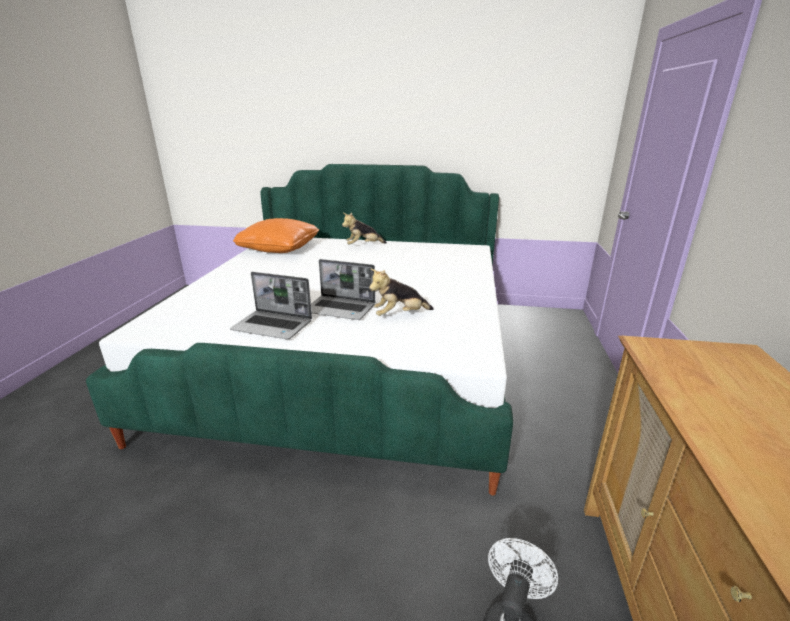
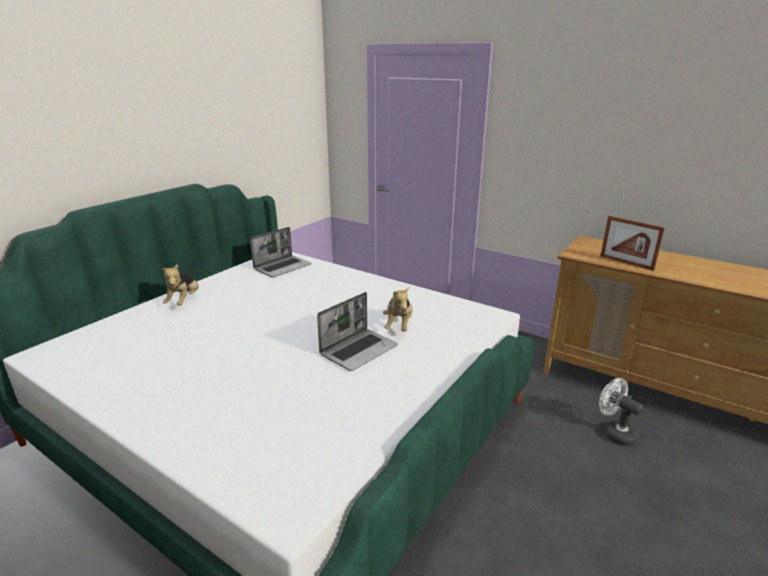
camera: 65 degrees left, 0 degrees up
laptop [230,272,312,340] -> laptop moved to [250,227,311,277]
orange pillow [233,218,319,253] -> none
none -> picture frame [600,216,665,271]

